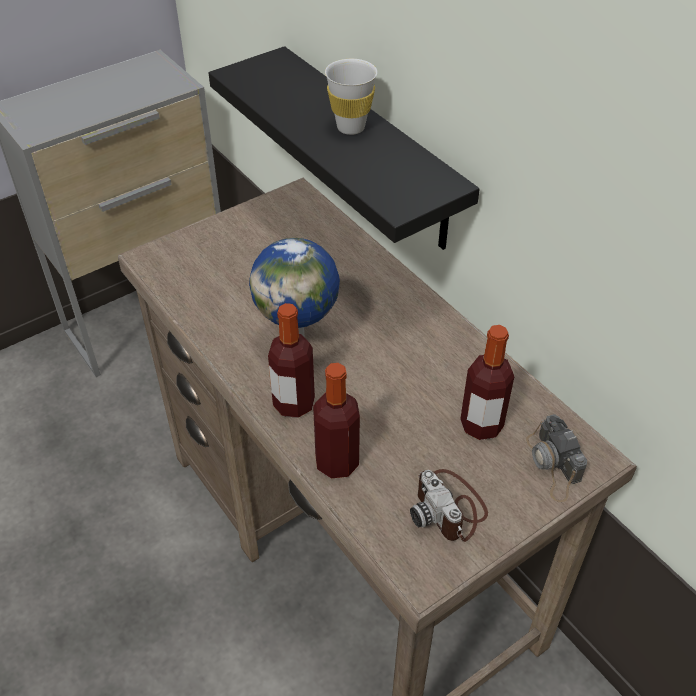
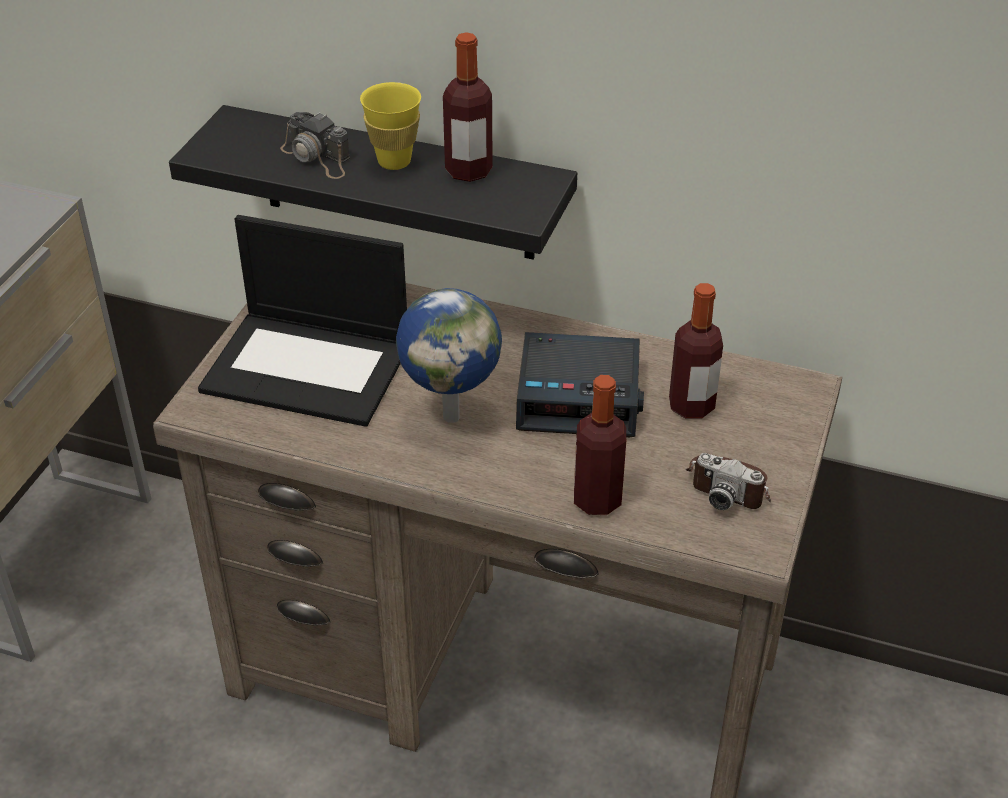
camera: 35 degrees left, 5 degrees down
bottle [268,303,315,418] -> bottle moved to [443,32,493,182]
white cup [325,59,377,135] -> yellow cup [360,82,421,170]
camera [526,414,587,502] -> camera moved to [280,112,350,179]
none -> laptop [198,215,407,427]
none -> alarm clock [516,332,644,437]

